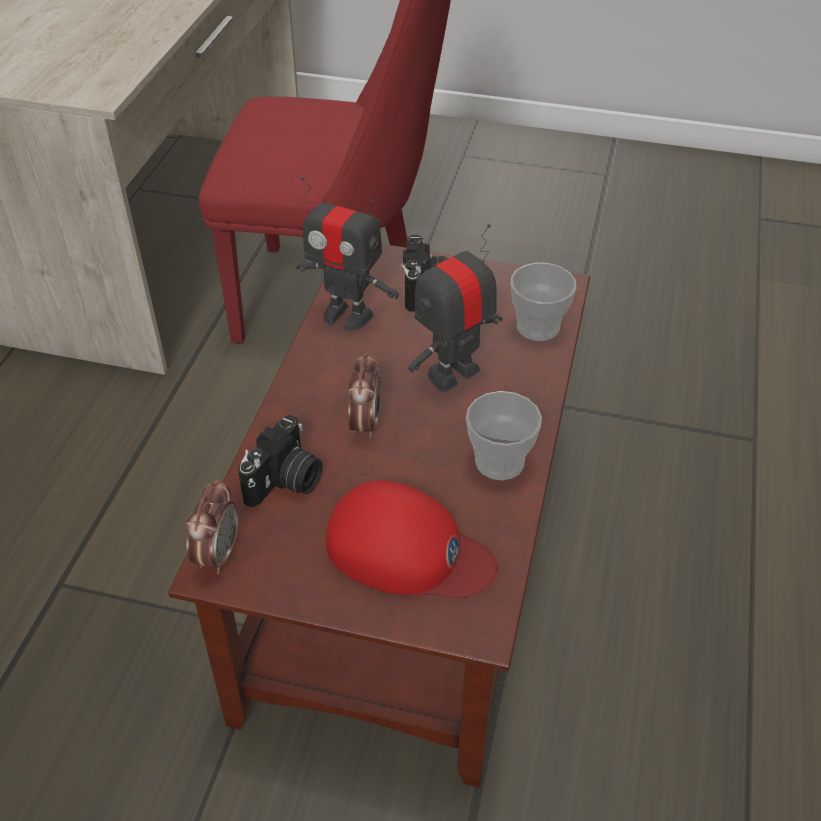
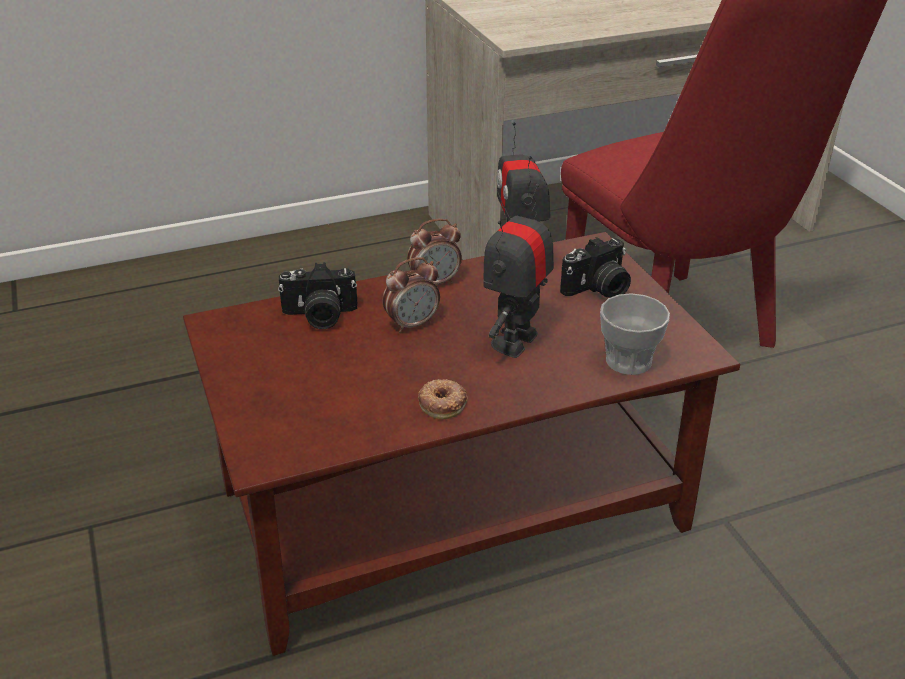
camera: 55 degrees right, 10 degrees down
alarm clock [186,479,238,574] -> alarm clock moved to [407,219,462,285]
red cap [326,480,498,598] -> none
toy robot [408,224,503,392] -> toy robot turned 75 degrees counterclockwise [483,184,554,358]
cup [466,391,542,480] -> donut [418,379,468,419]

